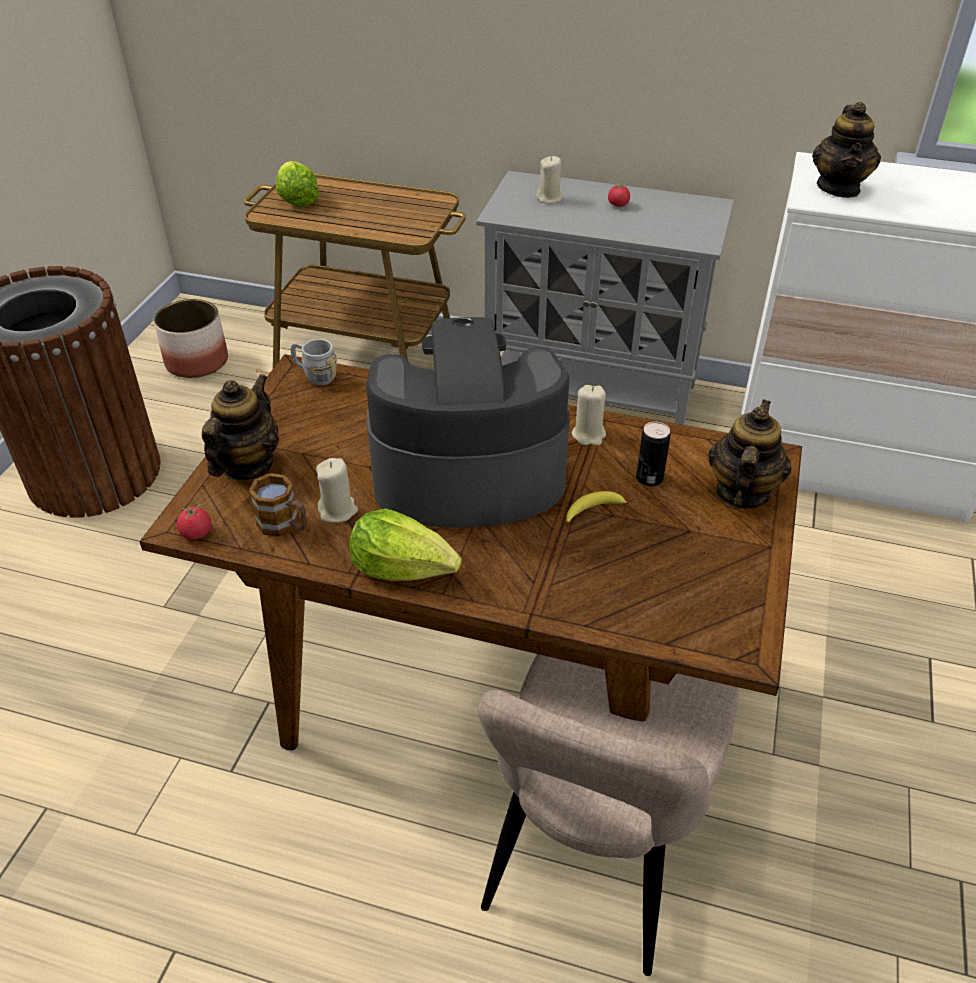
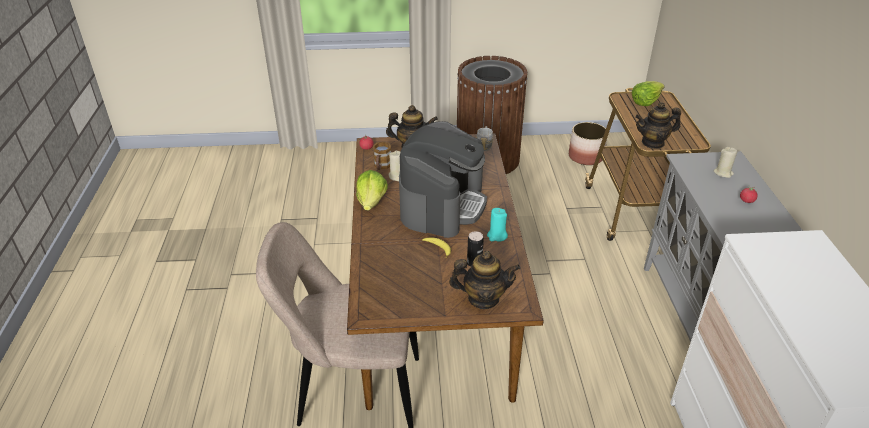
camera: 70 degrees right, 5 degrees down
coffee machine [366,317,570,528] -> coffee machine turned 45 degrees clockwise [399,121,487,238]
beige candle [572,385,606,446] -> turquoise candle [487,208,508,242]
teapot [812,102,881,198] -> teapot moved to [635,102,681,149]

